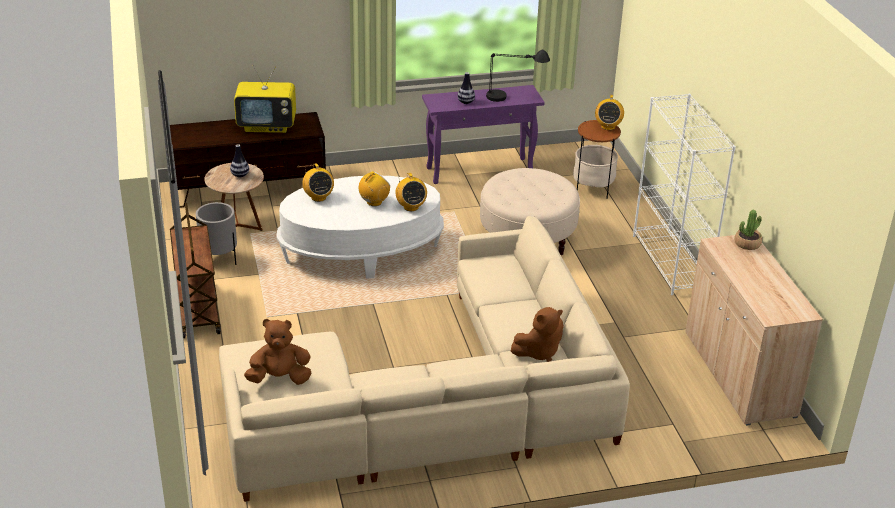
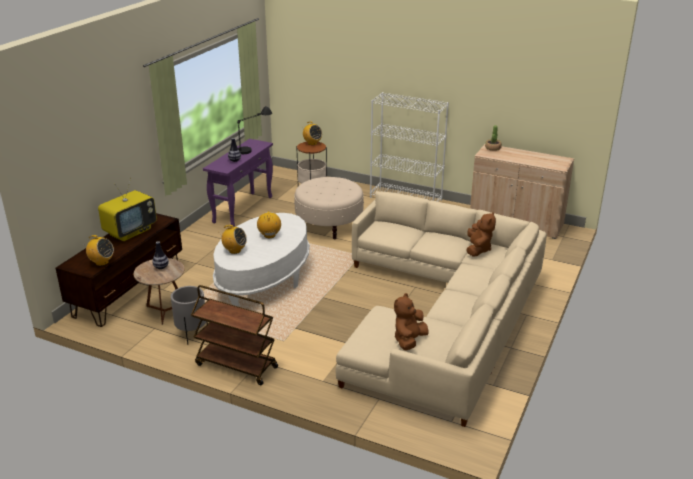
camera: 50 degrees left, 5 degrees down
radio [395,173,427,211] -> radio moved to [82,235,114,266]

